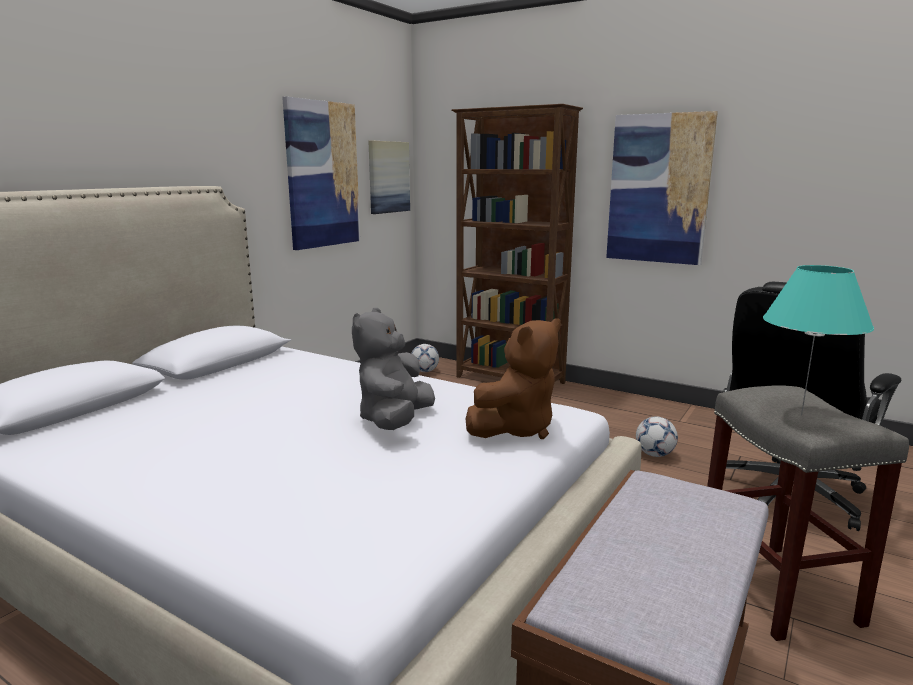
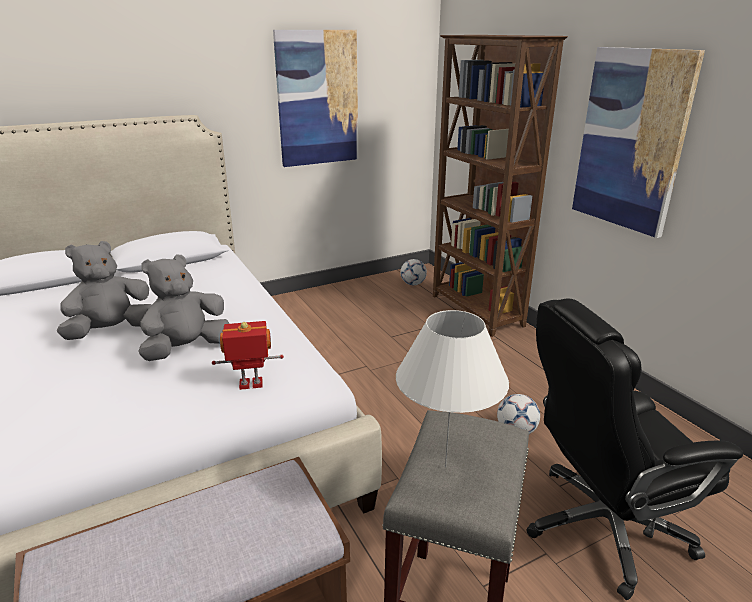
camera: 30 degrees right, 10 degrees up
picture [369,140,410,214] -> none
brown plush toy [466,318,561,439] -> toy robot [212,321,284,390]
turquoise table lamp [763,265,874,415] -> white table lamp [396,310,509,468]
none -> grey plush toy [57,241,152,340]

